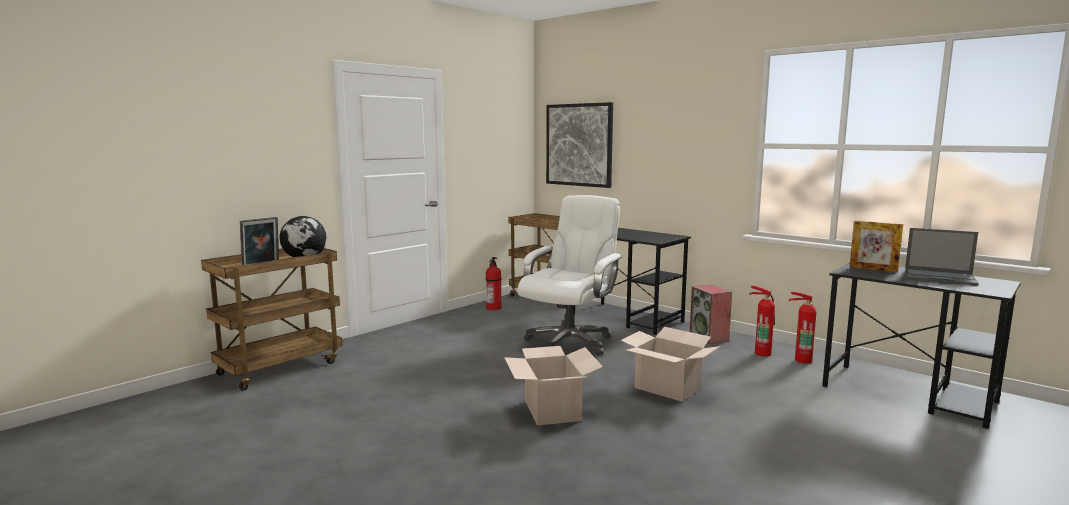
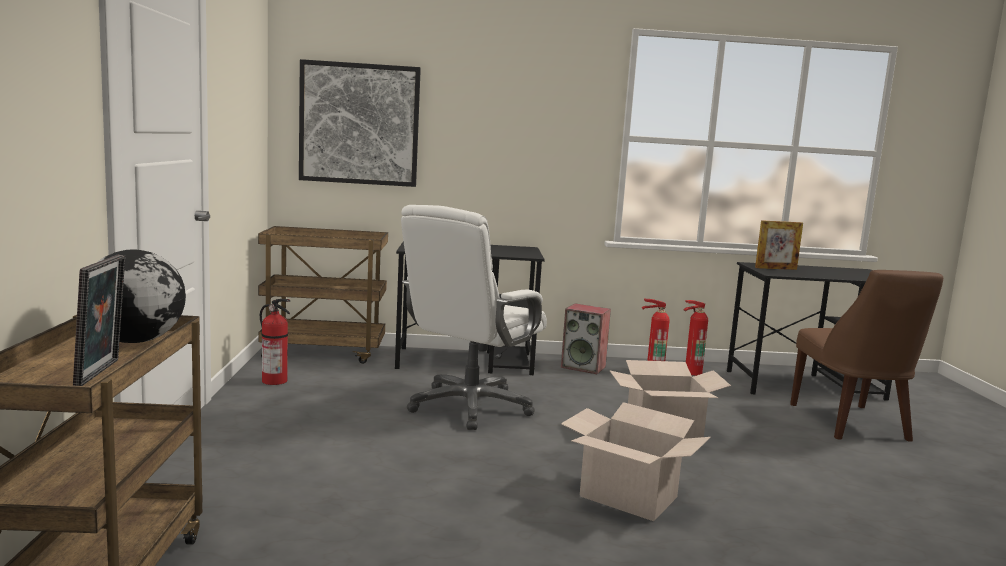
camera: 45 degrees left, 0 degrees up
white office chair [517,195,622,355] -> white office chair turned 135 degrees counterclockwise [401,205,547,430]
laptop [905,228,979,285] -> none
none -> brown chair [790,270,943,442]

